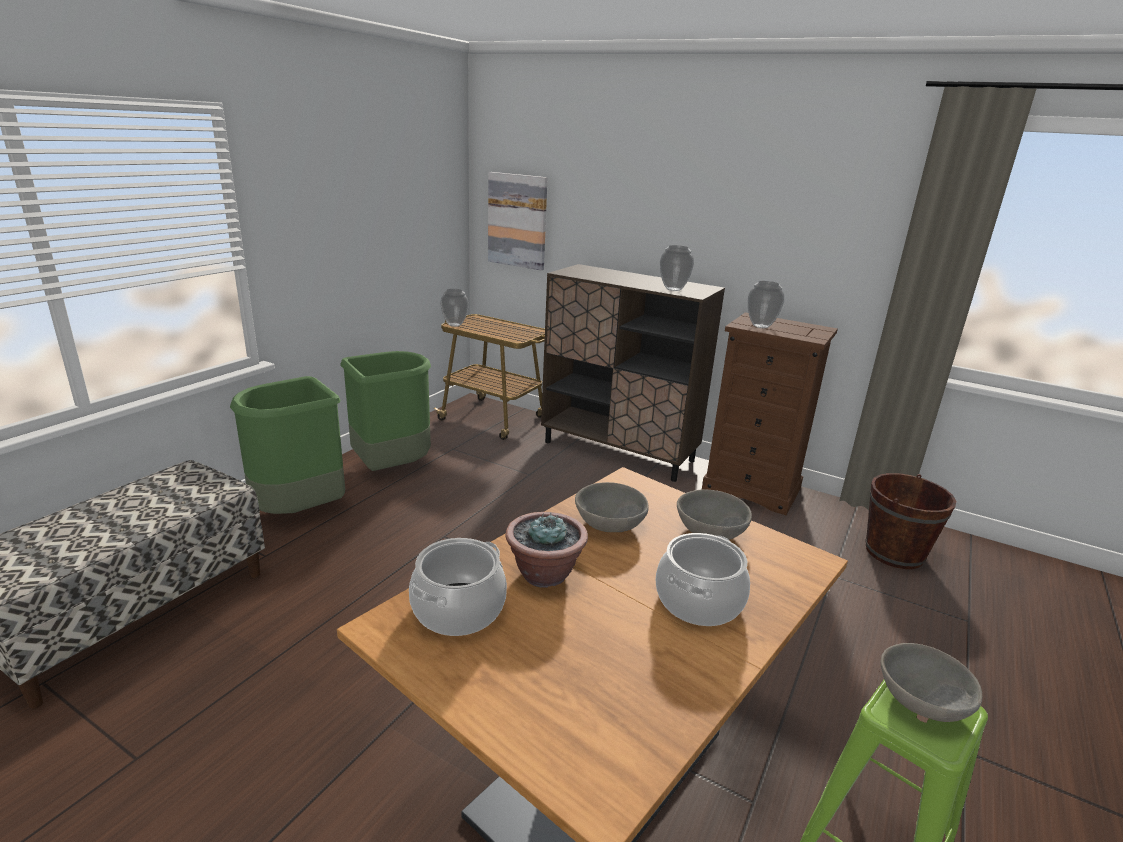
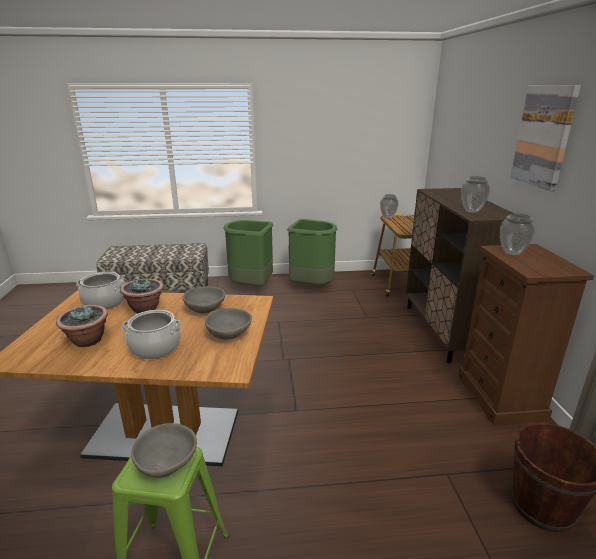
camera: 55 degrees right, 0 degrees up
picture [488,172,547,270] -> picture moved to [510,85,581,191]
none -> potted plant [56,305,108,347]

